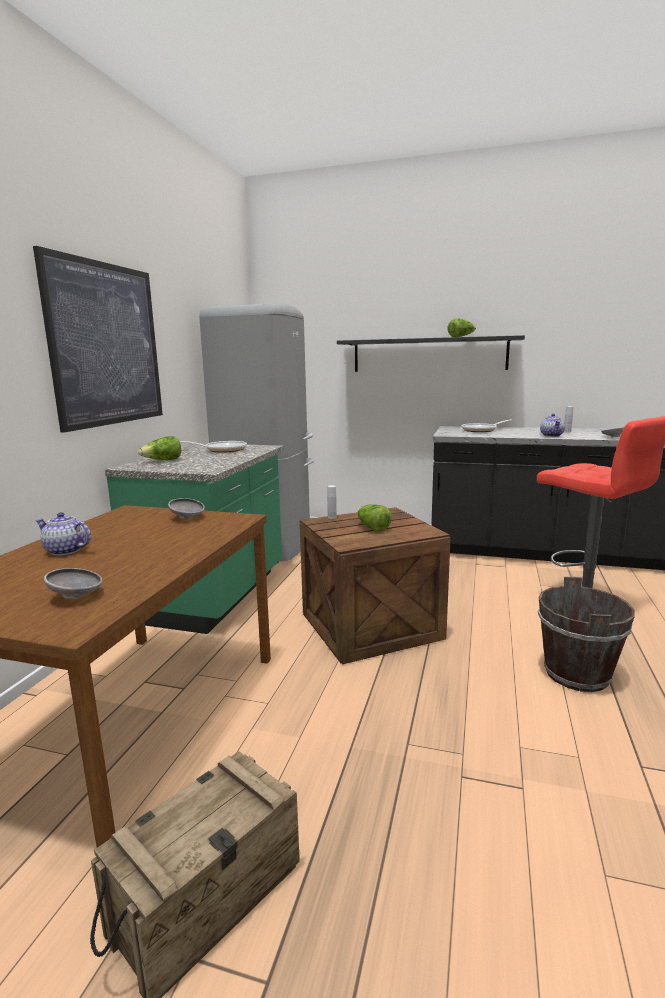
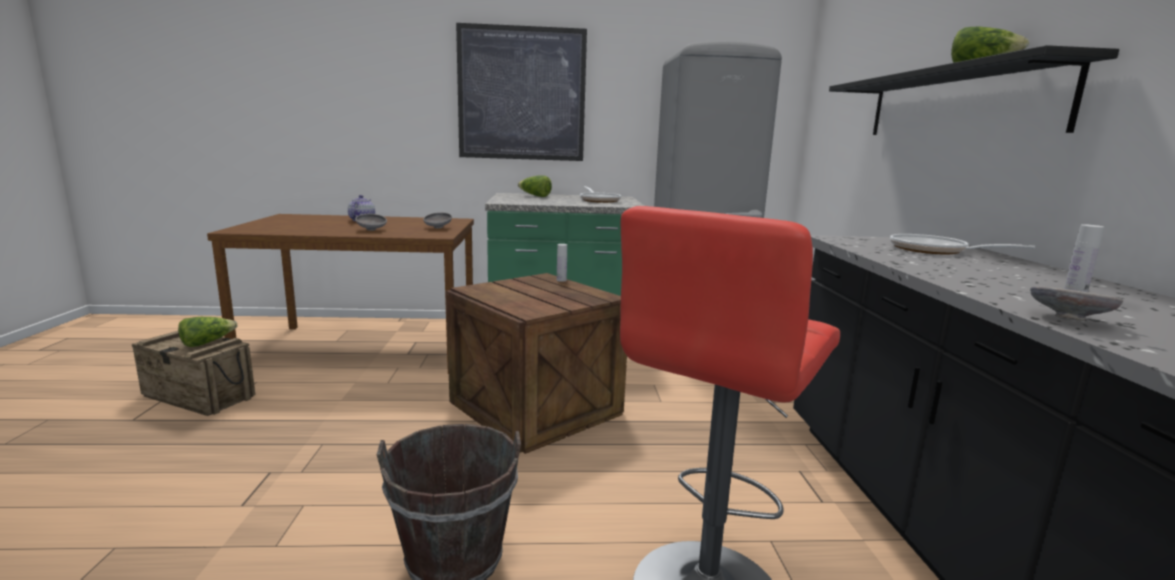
camera: 70 degrees right, 0 degrees up
grey bowl [44,568,103,599] -> grey bowl moved to [355,214,387,231]
lettuce [357,504,392,532] -> lettuce moved to [178,317,237,347]
teapot [540,414,565,437] -> none

